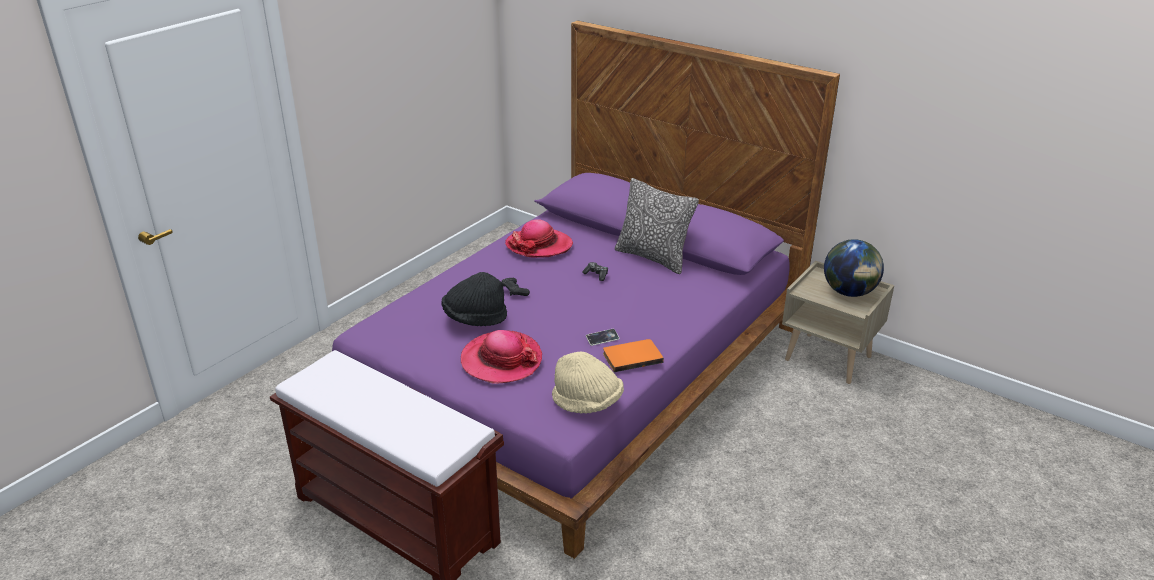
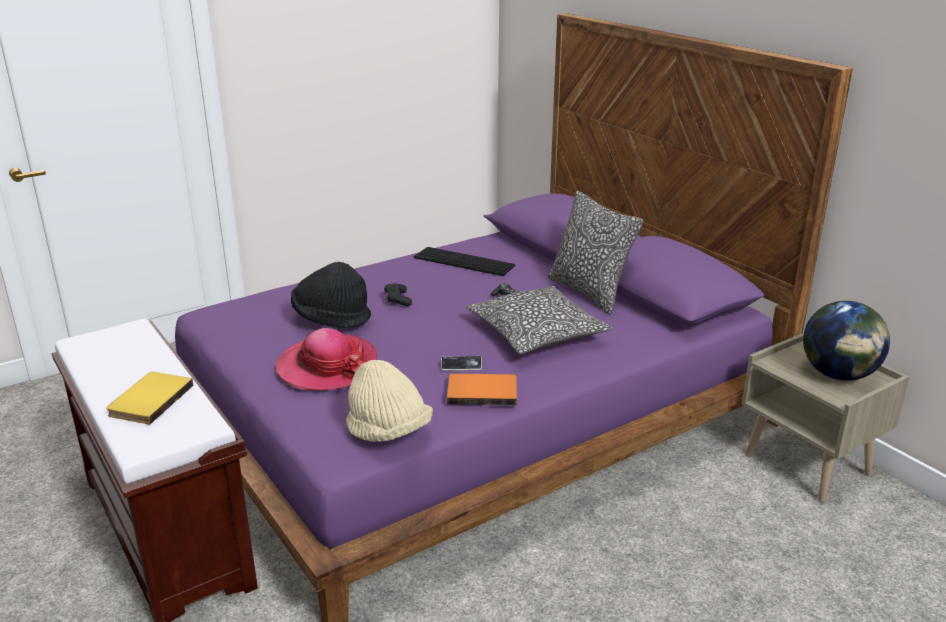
camera: 20 degrees right, 5 degrees down
hat [505,219,573,258] -> keyboard [414,247,515,276]
none -> yellow book [106,372,193,425]
none -> pillow [466,286,612,354]

